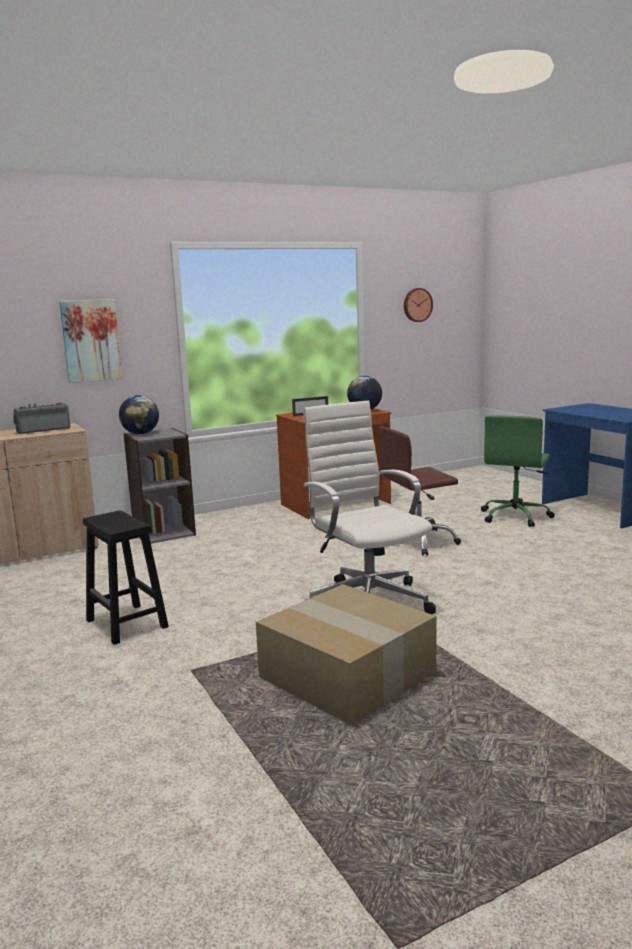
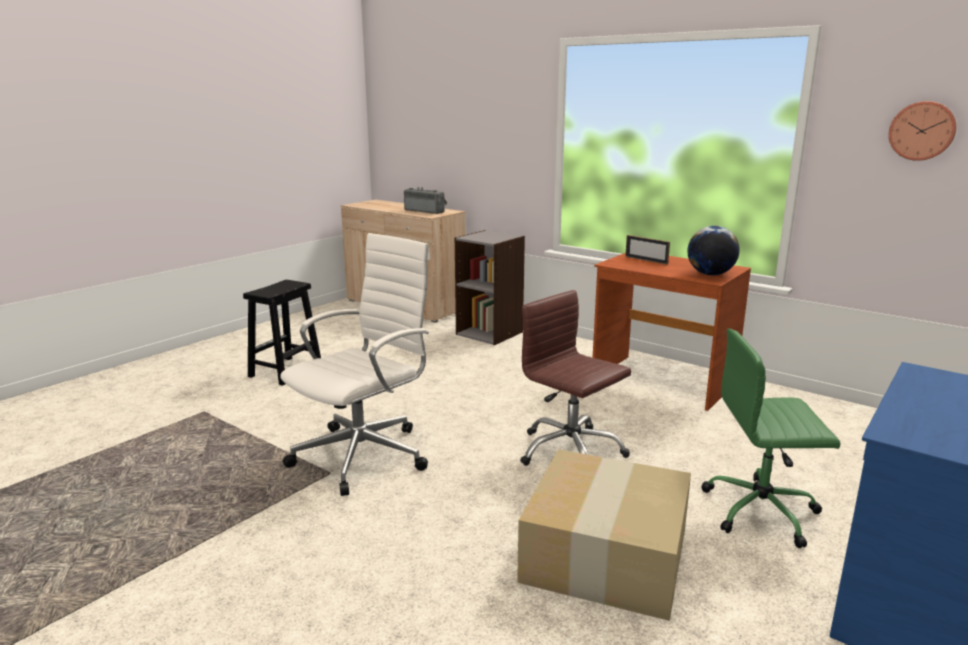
camera: 65 degrees right, 5 degrees up
picture [59,299,122,383] -> none
globe [119,395,159,434] -> none
cardboard box [256,584,437,725] -> cardboard box moved to [517,449,691,621]

